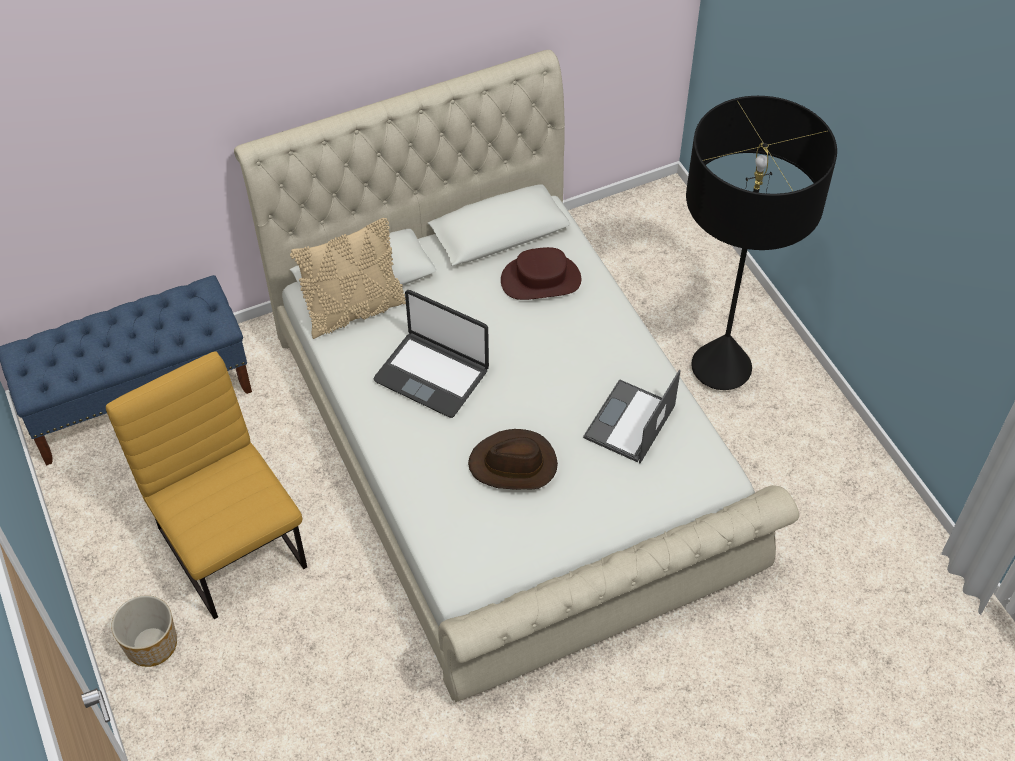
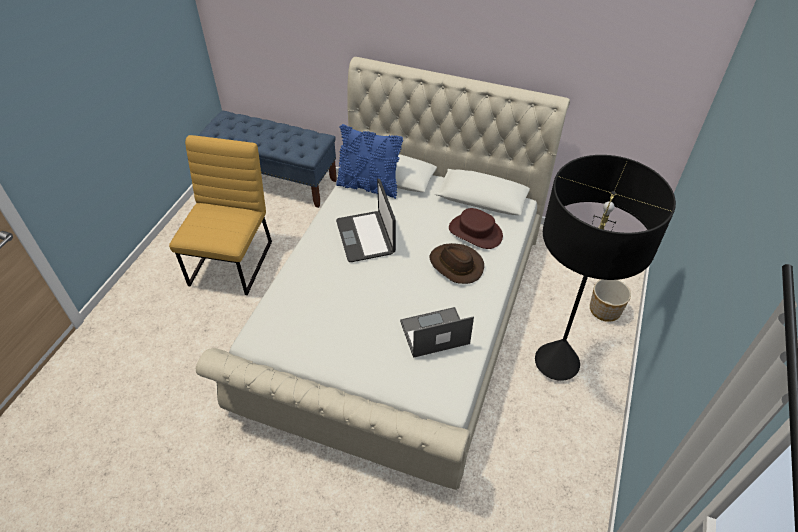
camera: 45 degrees right, 5 degrees down
planter [111,595,177,667] -> planter moved to [590,279,631,322]
beige pillow [290,218,406,339] -> blue pillow [336,124,403,199]
brown hat [468,429,558,490] -> brown hat moved to [430,243,484,284]

